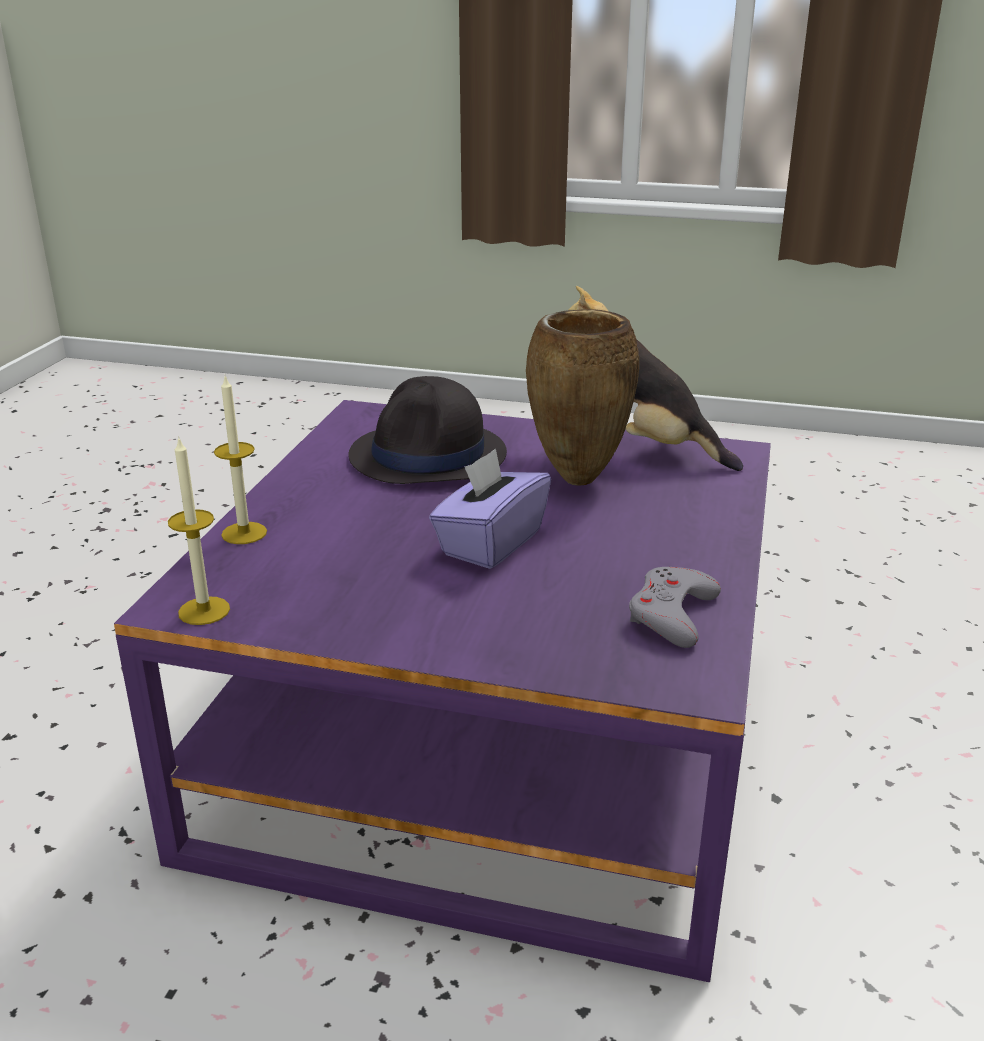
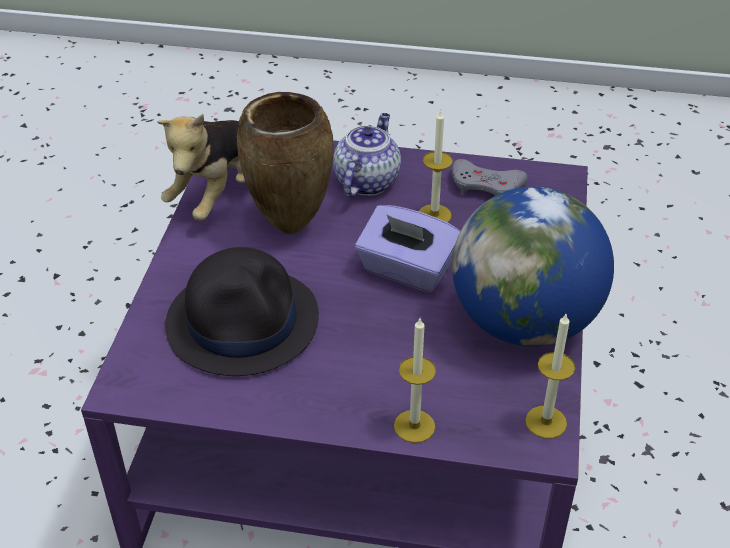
camera: 95 degrees left, 15 degrees up
none -> teapot [333,113,401,197]
none -> candle [419,109,453,223]
none -> globe [452,187,614,347]

